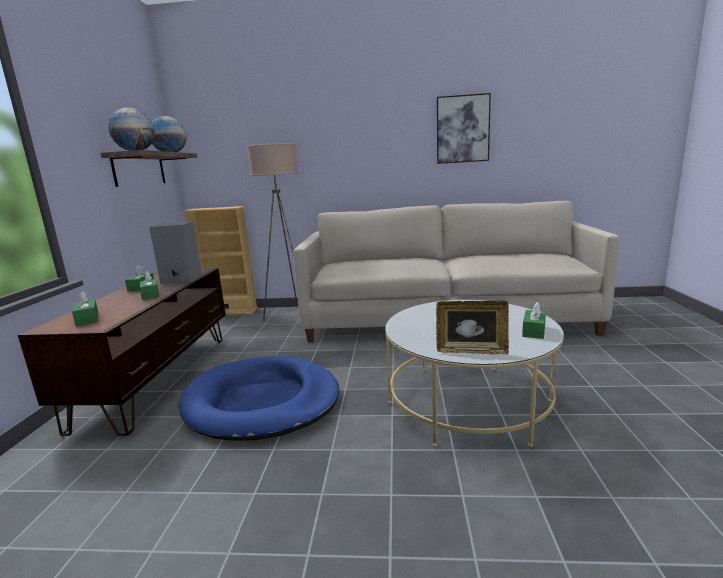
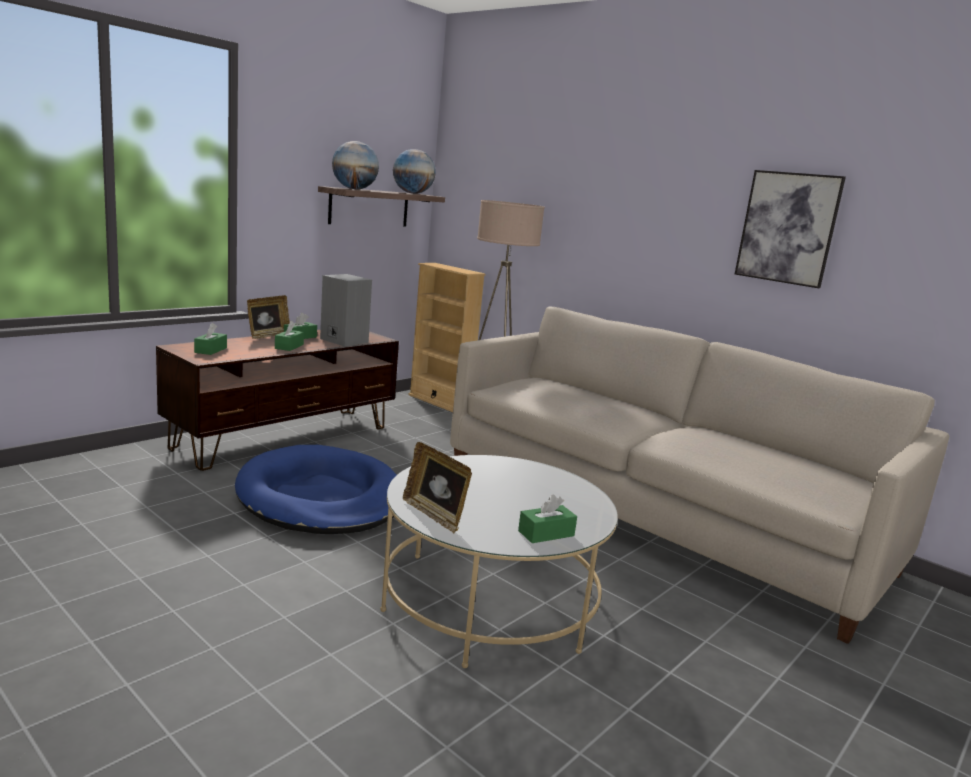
camera: 35 degrees right, 0 degrees up
none -> picture frame [247,295,290,339]

